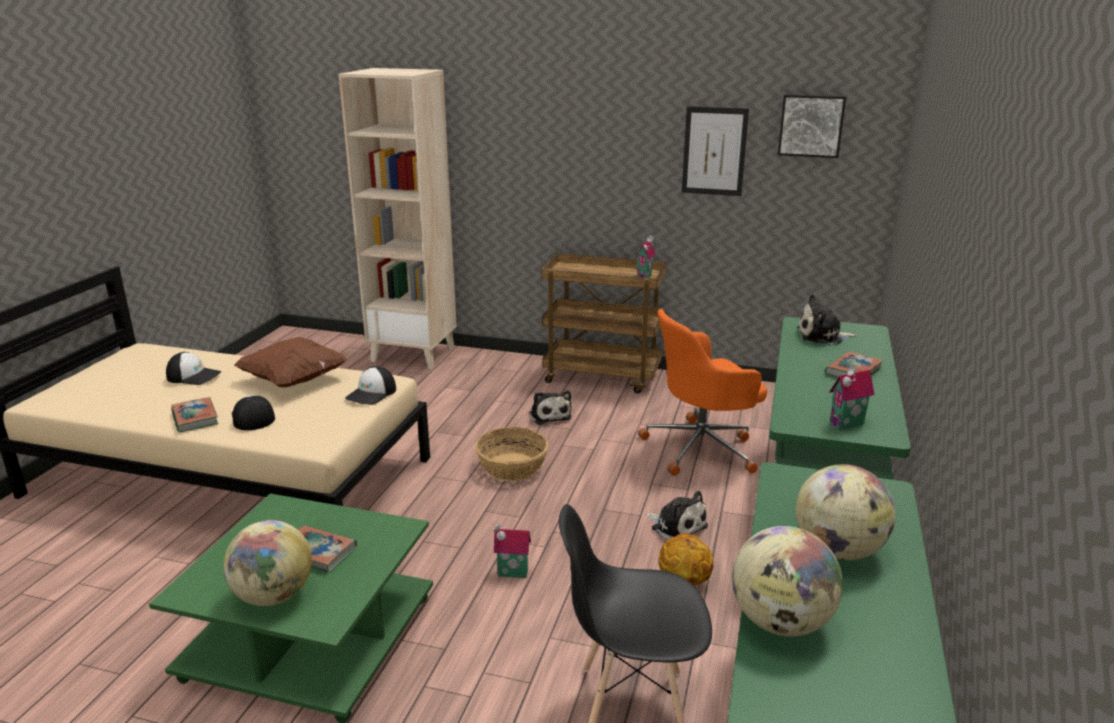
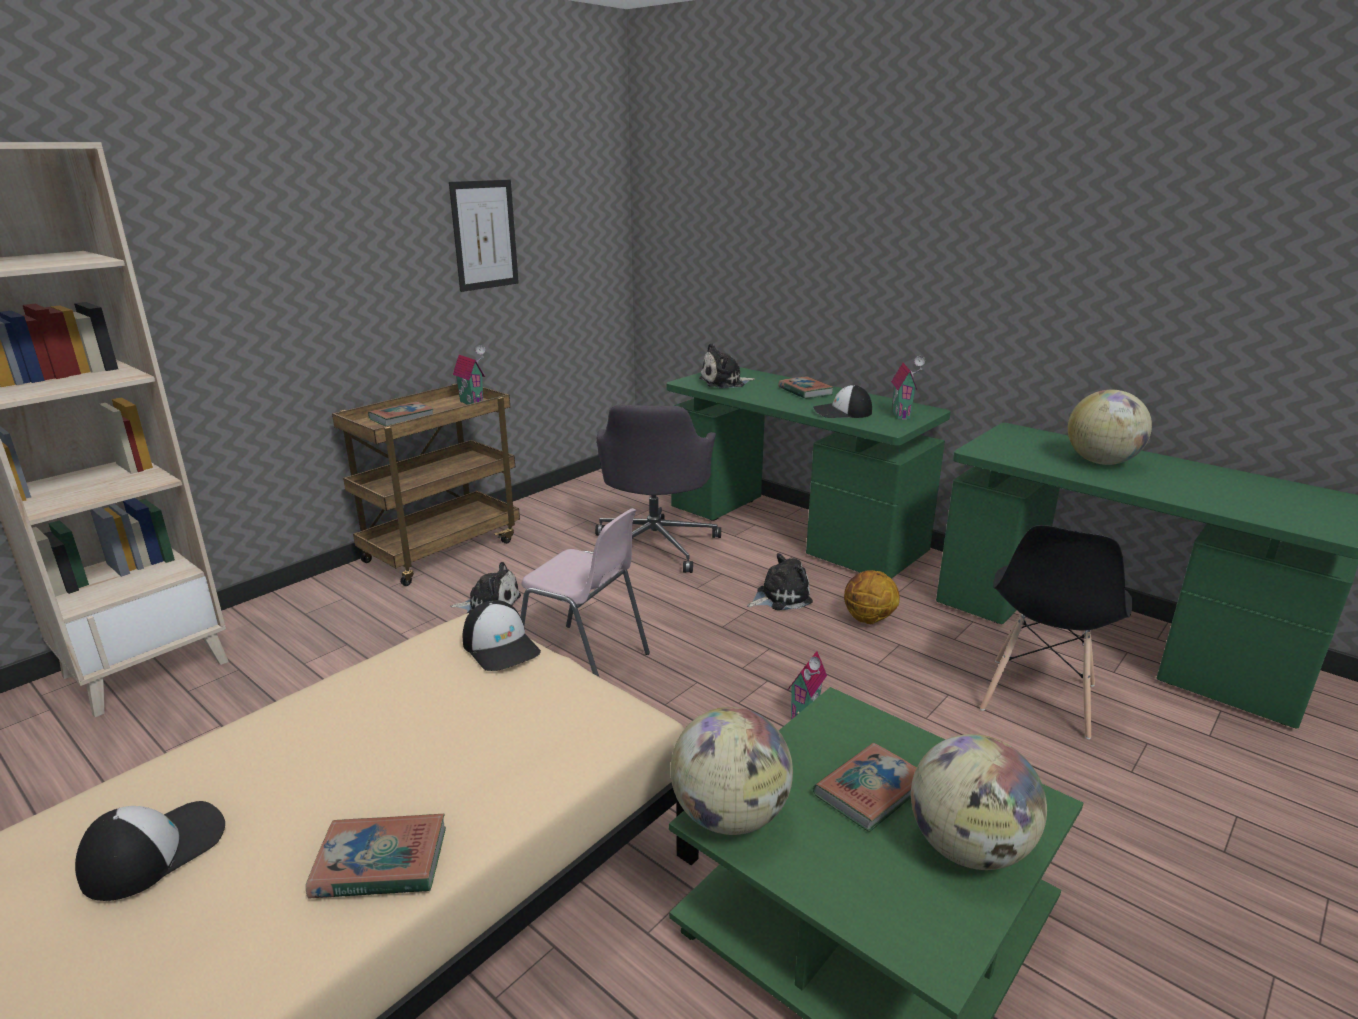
camera: 65 degrees left, 0 degrees up
cap [232,395,275,430] -> cap moved to [813,385,872,418]
brown pillow [234,337,348,387] -> none
basket [475,427,548,481] -> pink chair [520,508,650,677]
orange office chair [638,309,767,476] -> grey office chair [595,404,721,573]
globe [732,526,843,636] -> globe moved to [670,707,793,835]
picture [778,94,846,158] -> none
plush toy [797,294,857,344] -> plush toy turned 45 degrees clockwise [699,343,755,388]
none -> book [368,401,434,426]

